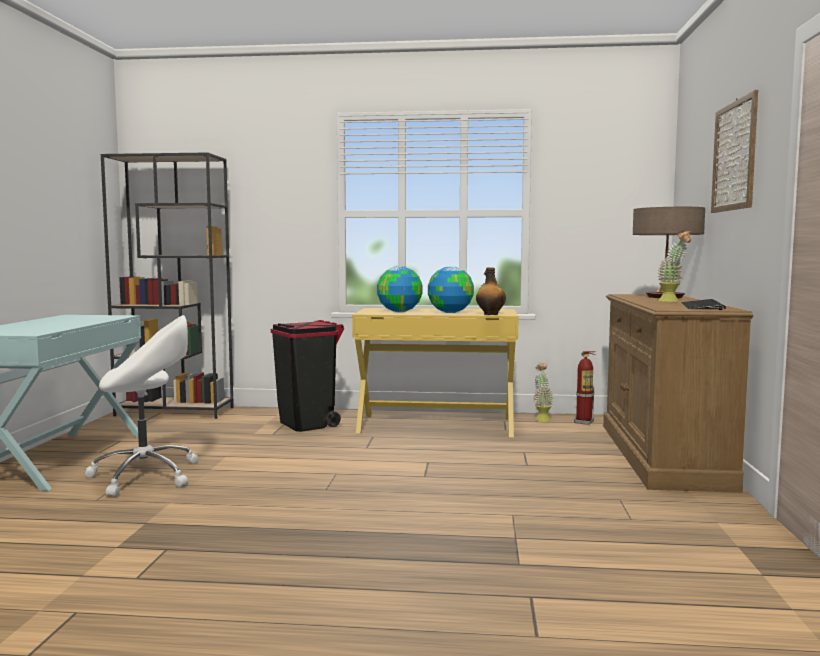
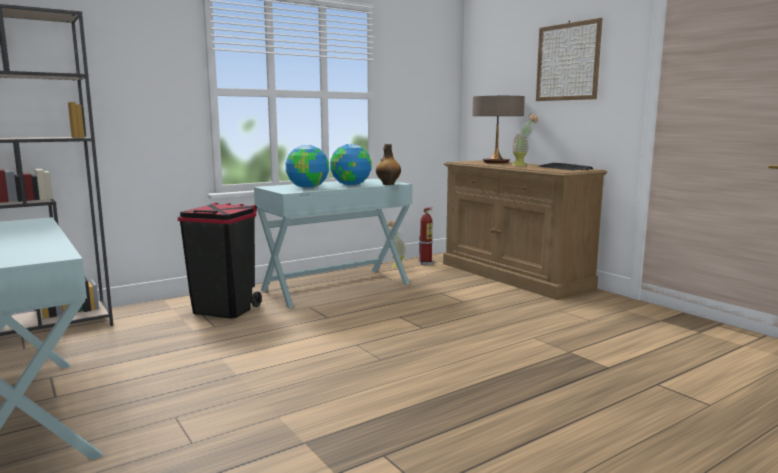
camera: 40 degrees left, 5 degrees up
white office chair [84,315,199,497] -> none
yellow desk [352,308,519,438] -> turquoise desk [254,179,413,308]

